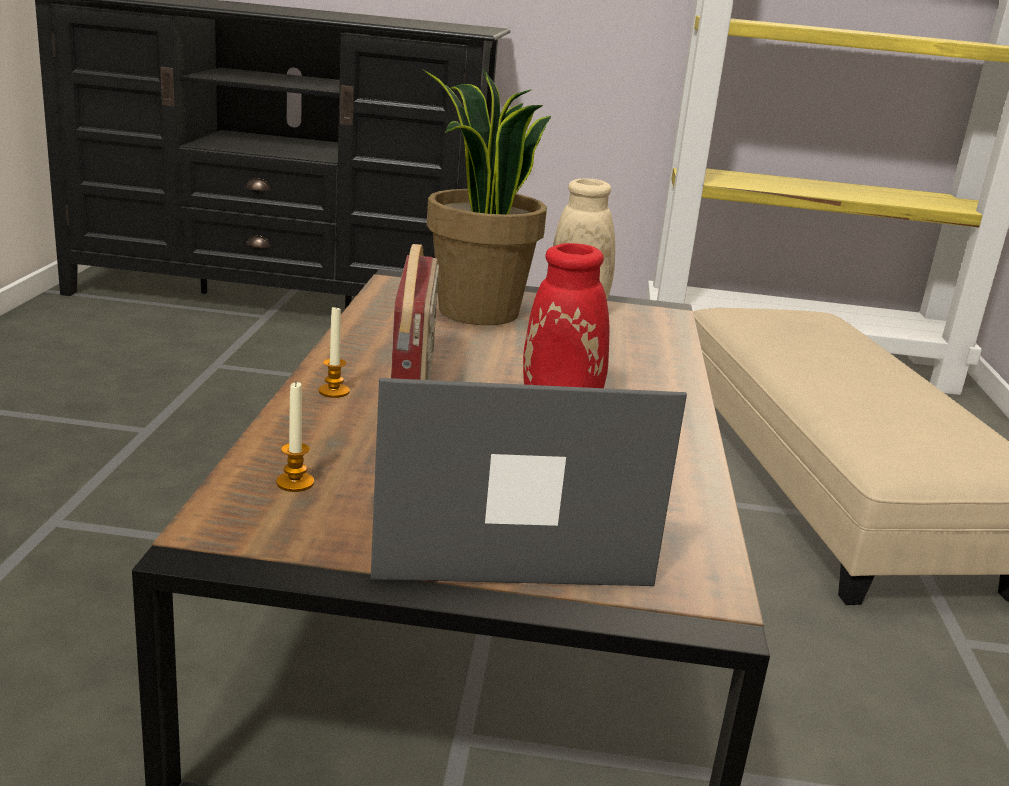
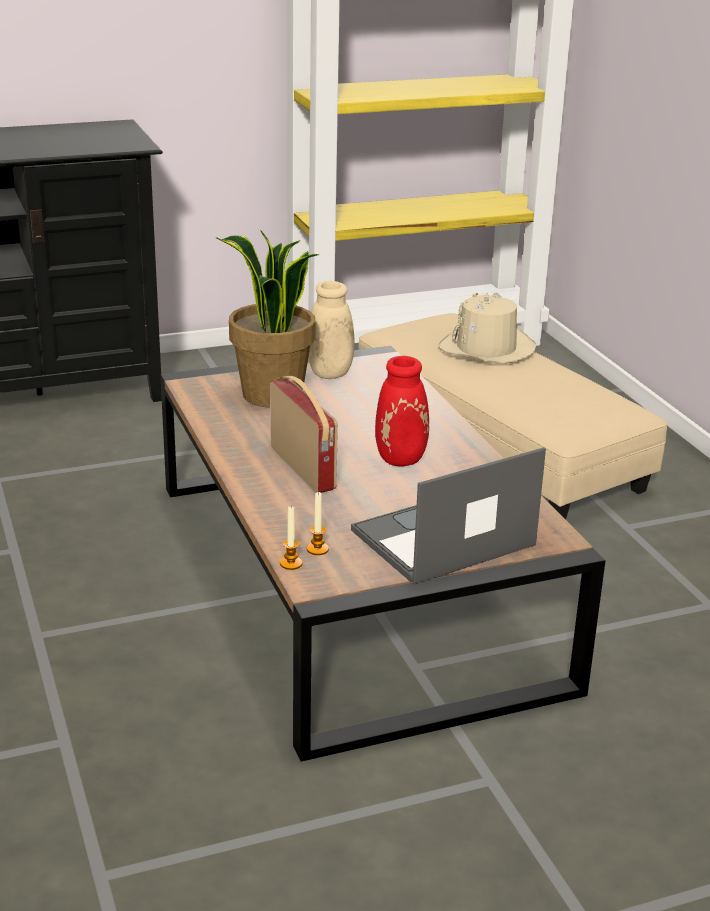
camera: 25 degrees left, 5 degrees up
candle [319,305,350,398] -> candle moved to [280,506,302,570]
none -> beige hat [438,293,536,364]

